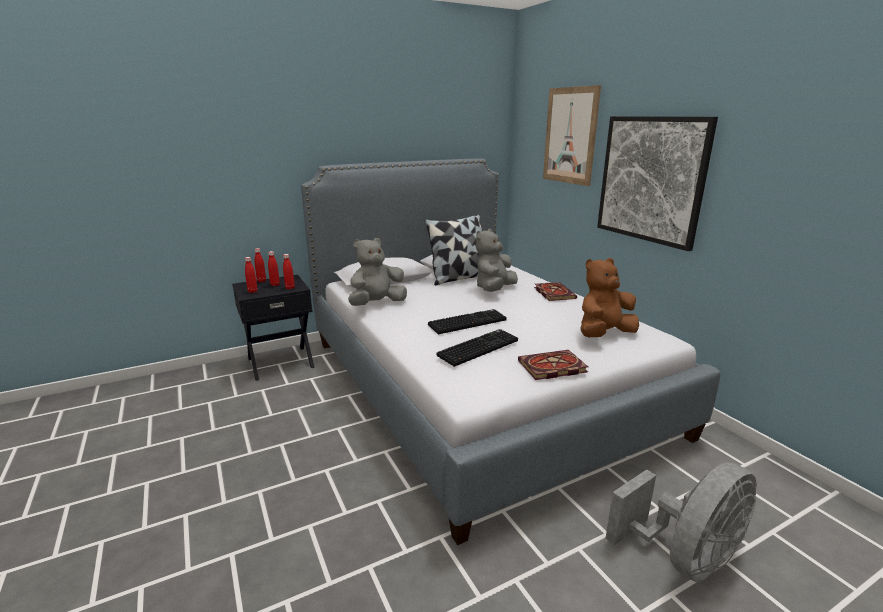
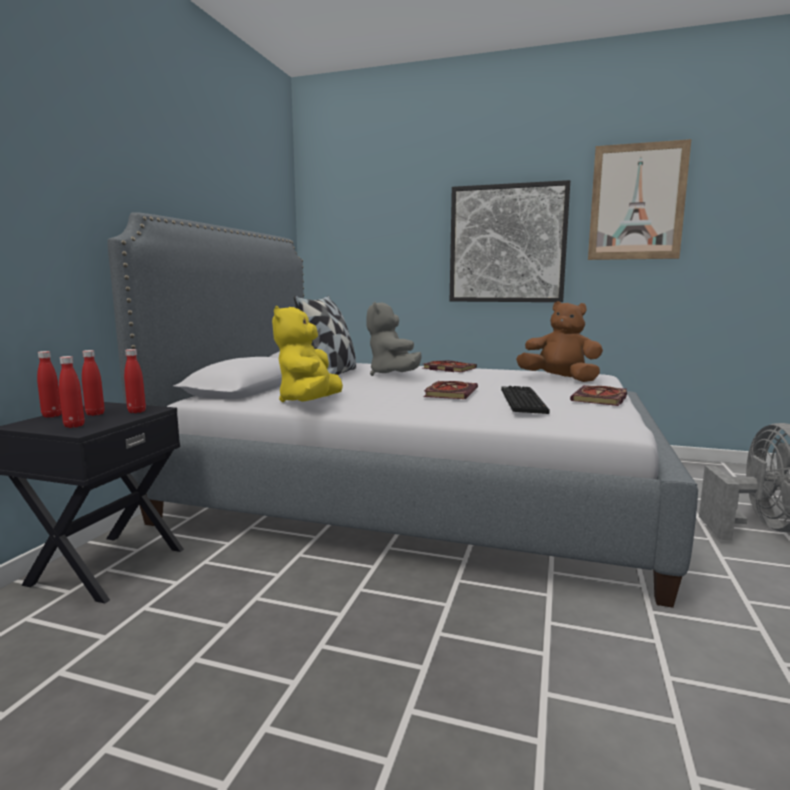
camera: 45 degrees left, 10 degrees down
grey plush toy [348,238,407,306] -> yellow plush toy [272,306,343,402]
keyboard [428,309,507,334] -> book [424,381,478,399]
picture [543,85,601,186] -> picture moved to [588,139,691,260]
brown plush toy [580,258,639,337] -> brown plush toy turned 105 degrees clockwise [516,301,603,382]

